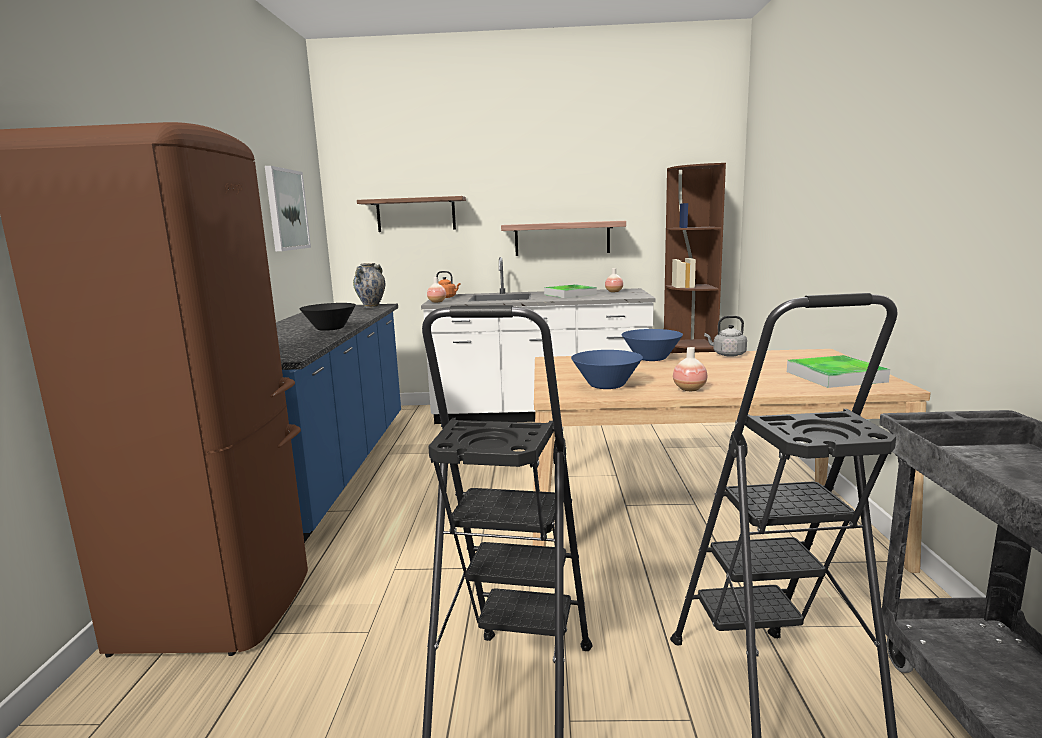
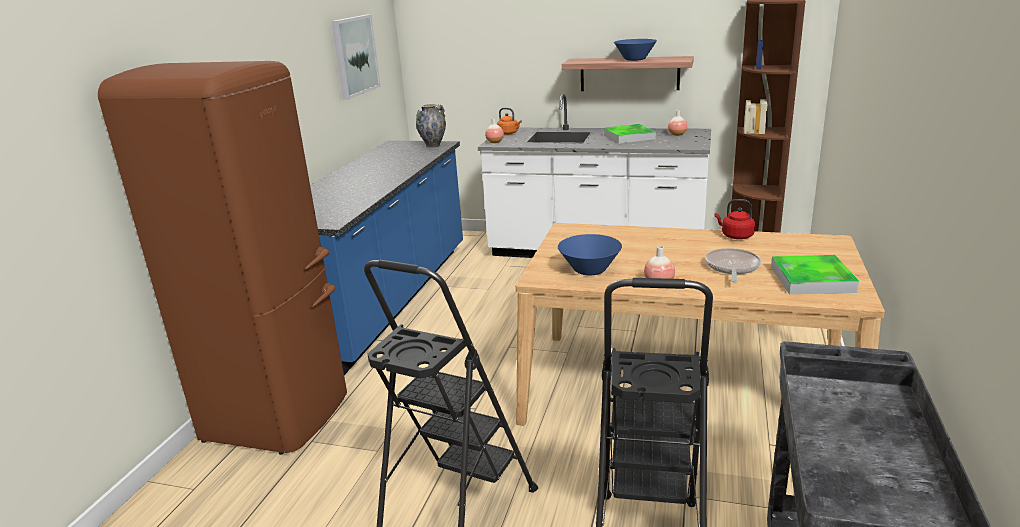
camera: 15 degrees right, 10 degrees up
black bowl [299,303,356,331] -> none
shelf [357,196,466,232] -> none
blue bowl [621,329,683,361] -> blue bowl moved to [614,39,657,61]
grey kettle [704,316,747,357] -> red kettle [715,199,755,239]
none -> frying pan [705,248,761,283]

